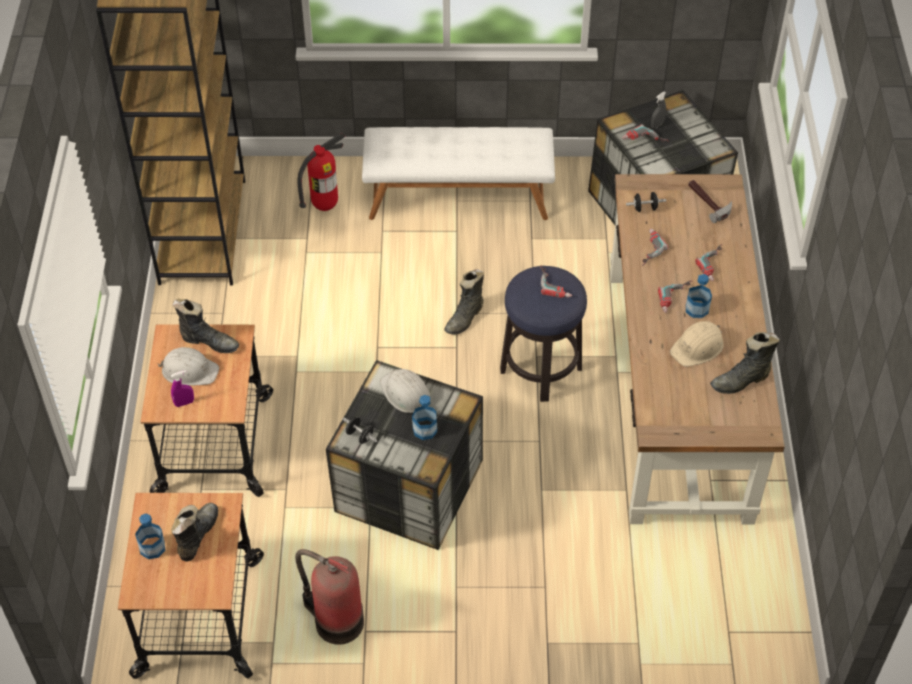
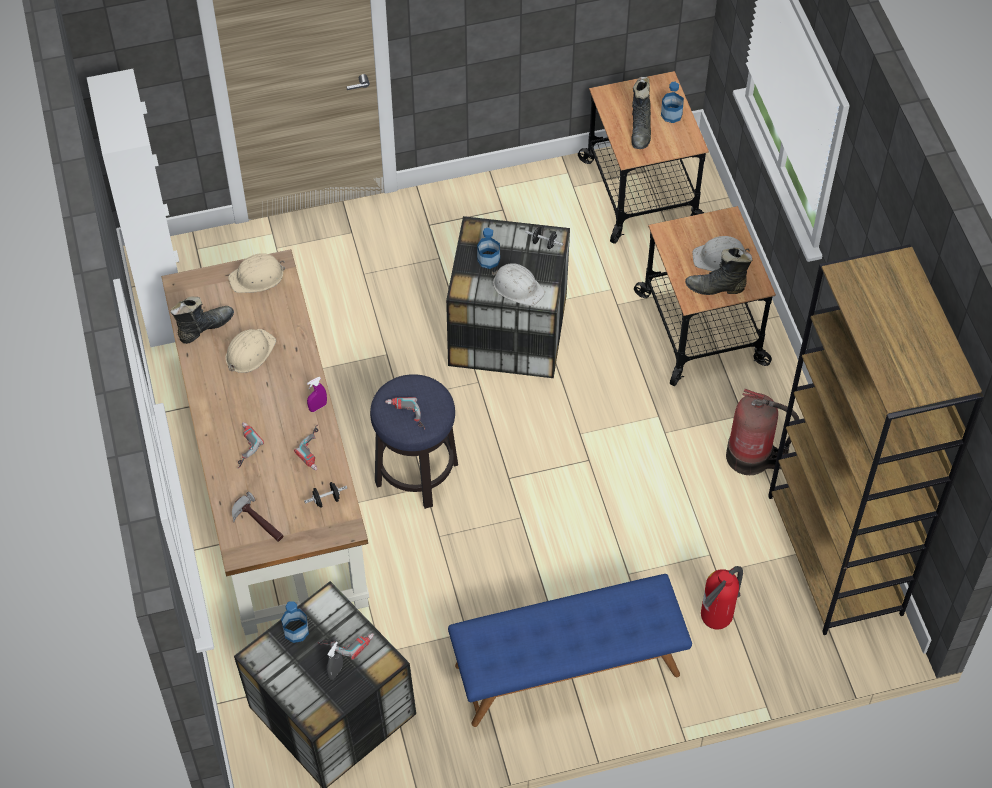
camera: 165 degrees right, 5 degrees up
purple spray bottle [171,370,194,407] -> purple spray bottle moved to [307,377,327,412]
fire extinguisher [295,549,364,645] -> fire extinguisher moved to [726,389,799,475]
white bench [362,127,555,220] -> blue bench [448,574,692,727]
black boot [444,269,484,335] -> none
power drill [658,280,692,313] -> none
bottle [686,274,712,318] -> bottle moved to [281,601,309,643]
none -> white cabinet [87,69,179,347]
none -> beige hard hat [228,253,285,293]

